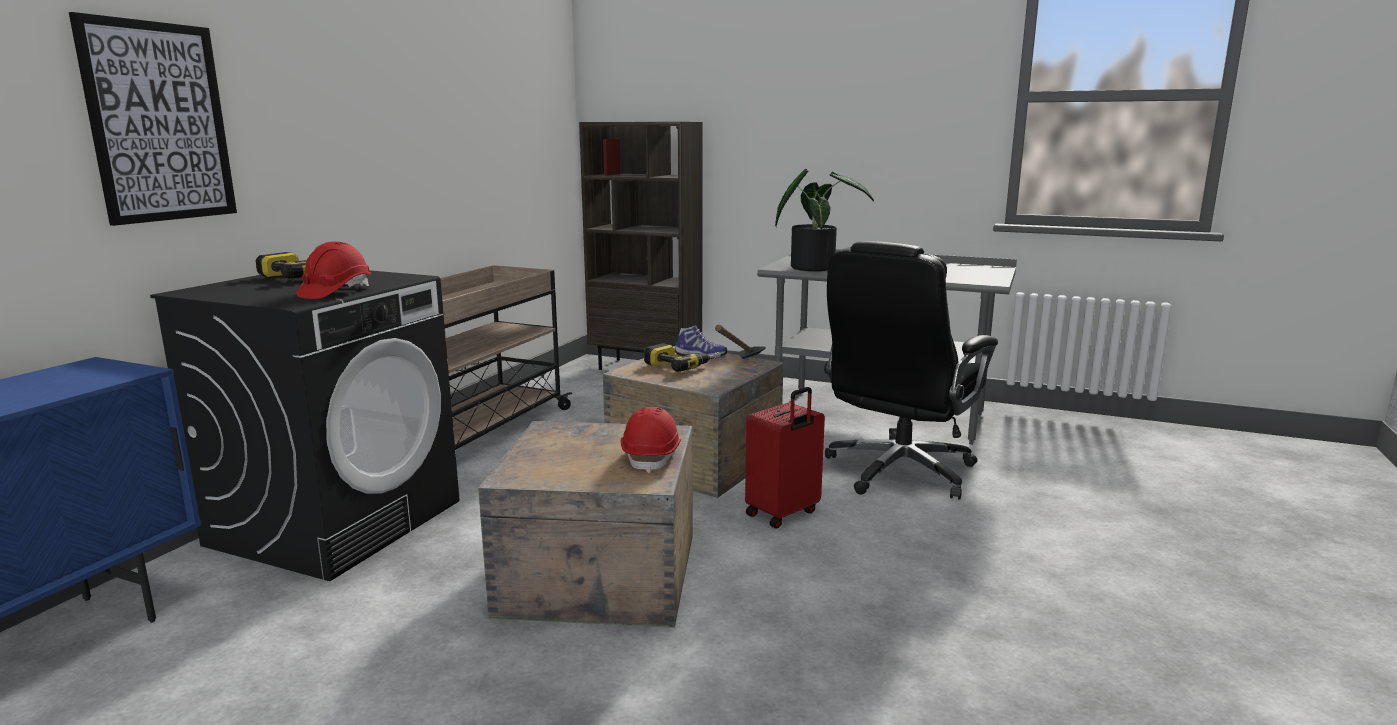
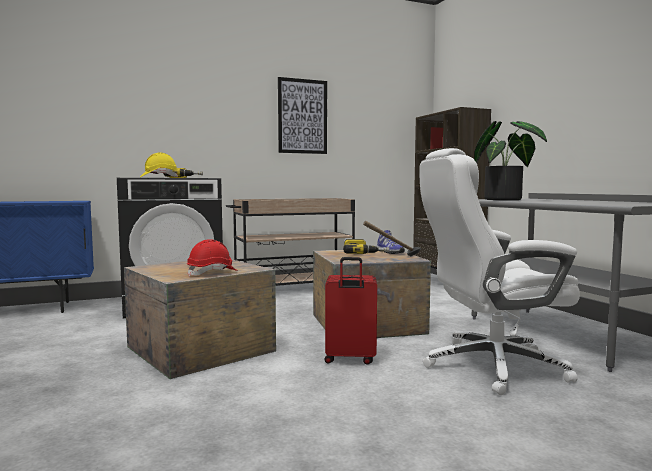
camera: 45 degrees right, 10 degrees down
picture [69,12,237,226] -> picture moved to [278,77,327,154]
red hard hat [296,241,371,299] -> yellow hard hat [140,153,178,177]
black office chair [824,241,998,500] -> white office chair [419,148,580,395]

